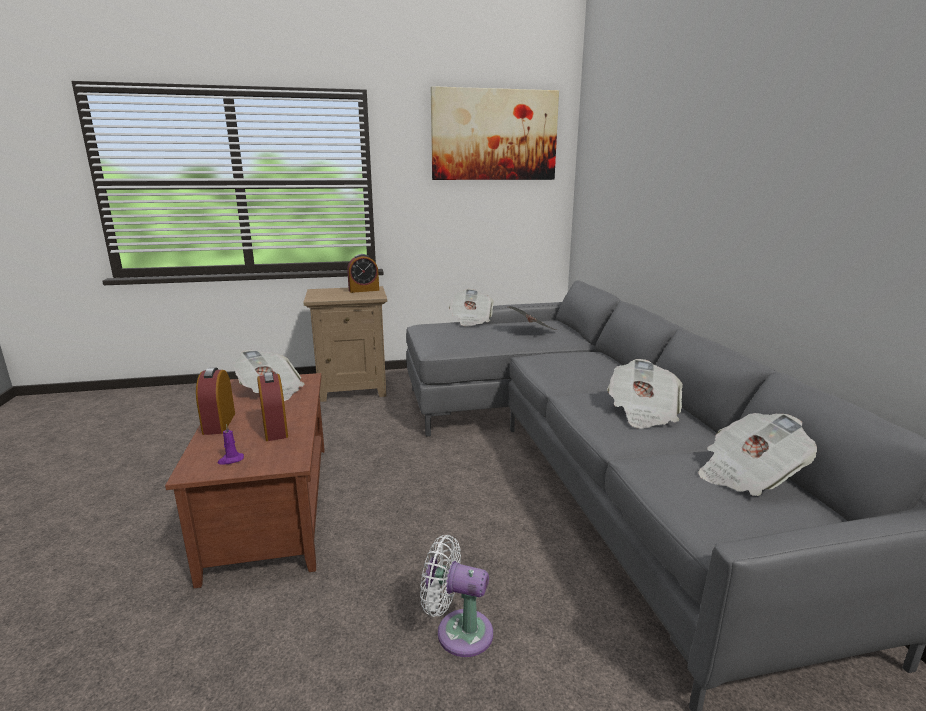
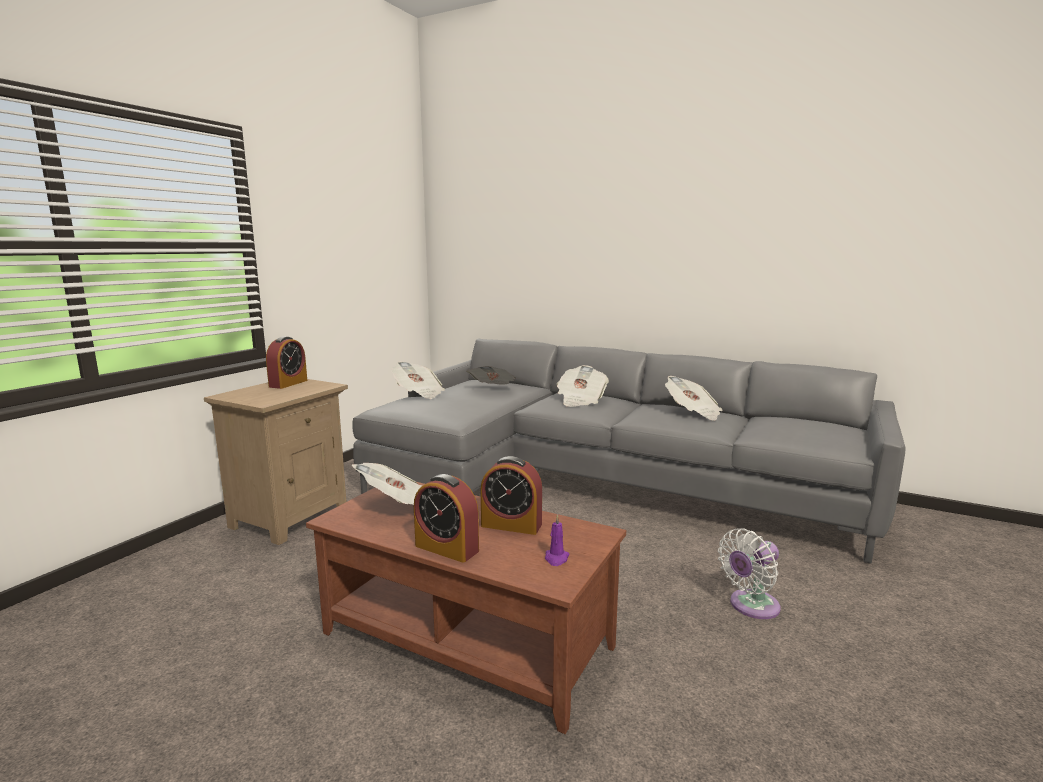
camera: 50 degrees left, 5 degrees down
picture [431,86,559,180] -> none
newspaper [698,413,817,496] -> newspaper moved to [556,365,609,407]

